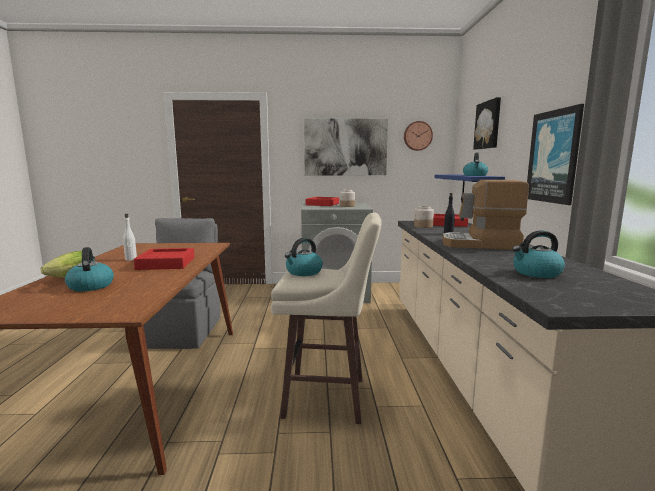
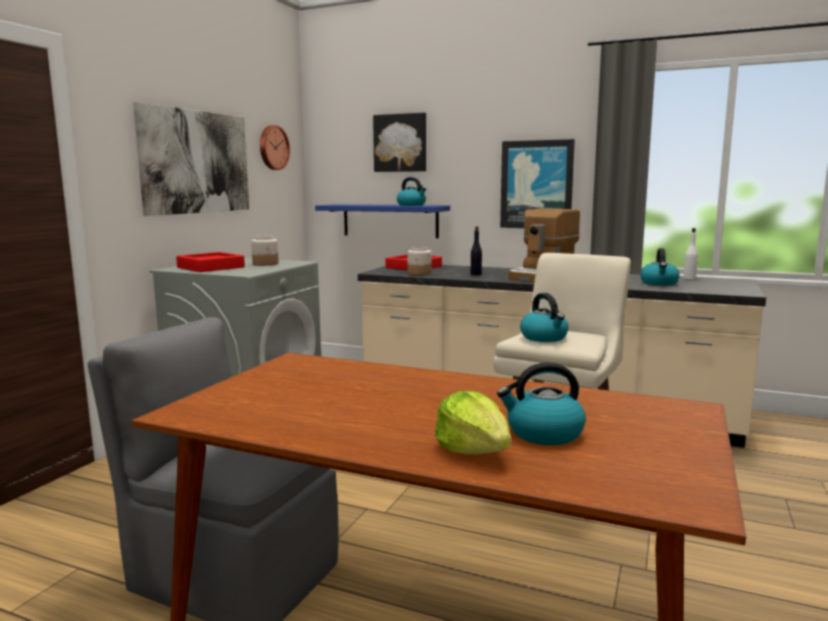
camera: 65 degrees left, 0 degrees up
white bottle [123,214,137,261] -> white bottle moved to [683,228,698,280]
red tray [134,248,195,270] -> none

